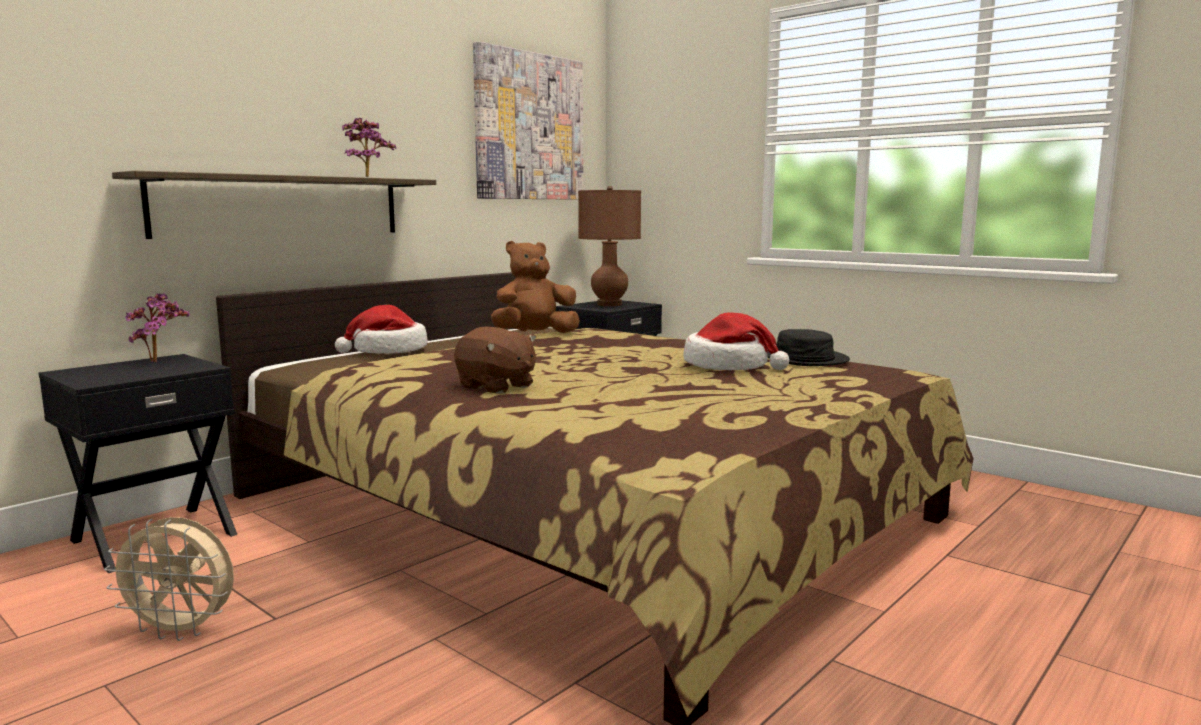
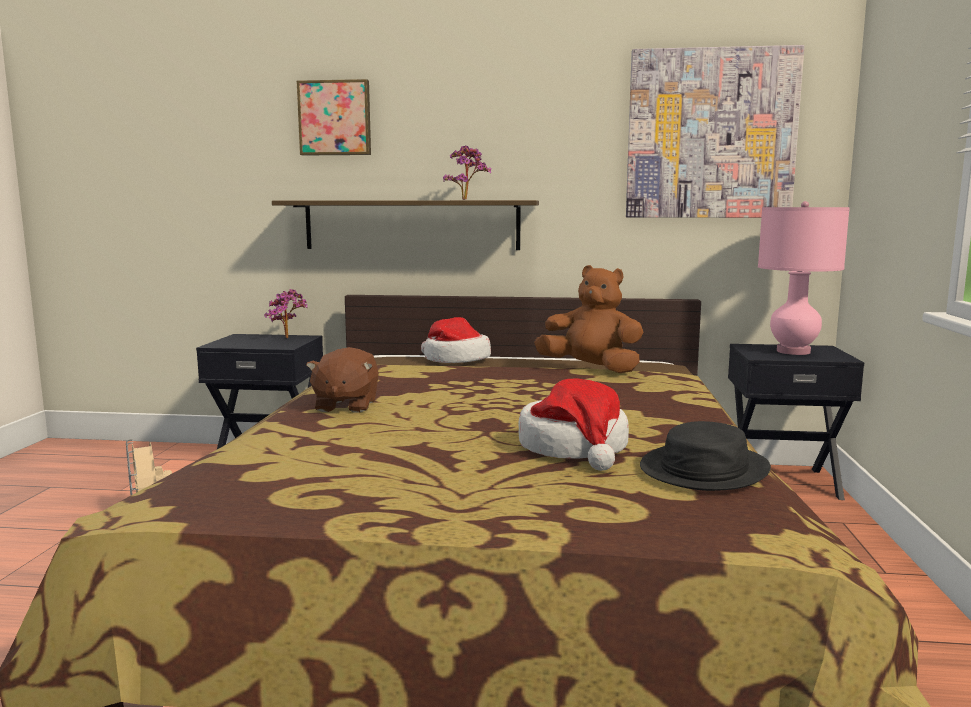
camera: 55 degrees right, 0 degrees up
brown table lamp [578,186,641,306] -> pink table lamp [758,201,850,355]
none -> picture [297,79,371,156]

